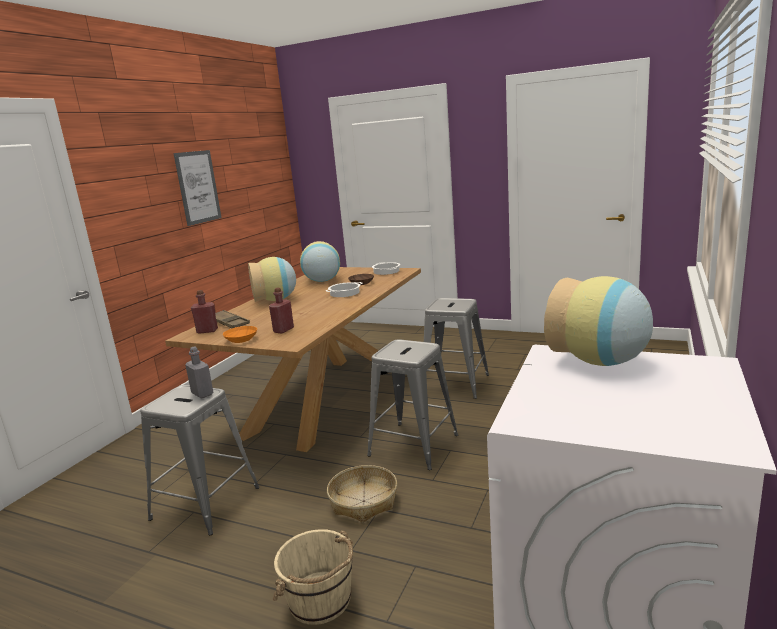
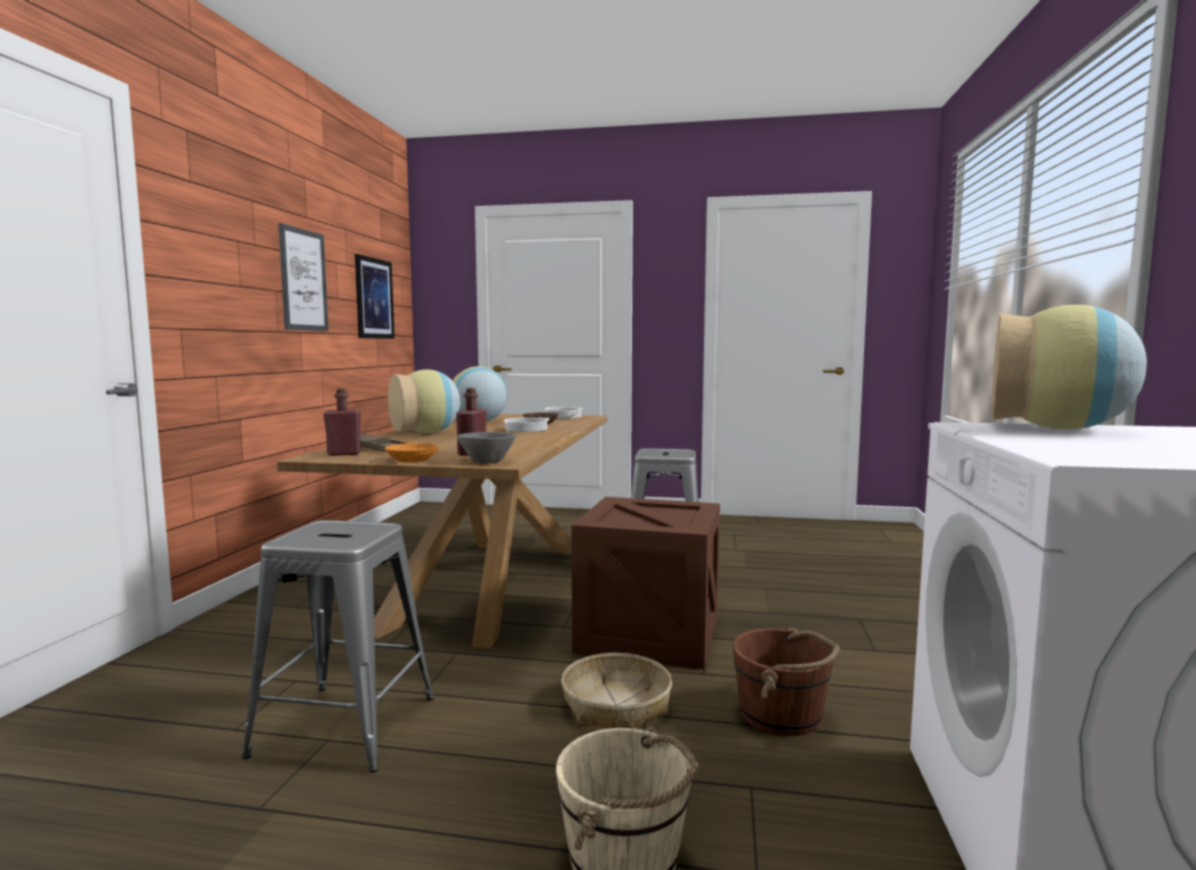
camera: 15 degrees left, 10 degrees down
grey bottle [185,347,214,399] -> none
grey stool [367,340,458,470] -> crate [572,497,720,669]
none -> picture [355,254,395,339]
none -> grey bowl [457,432,516,463]
none -> brown bucket [733,628,840,736]

